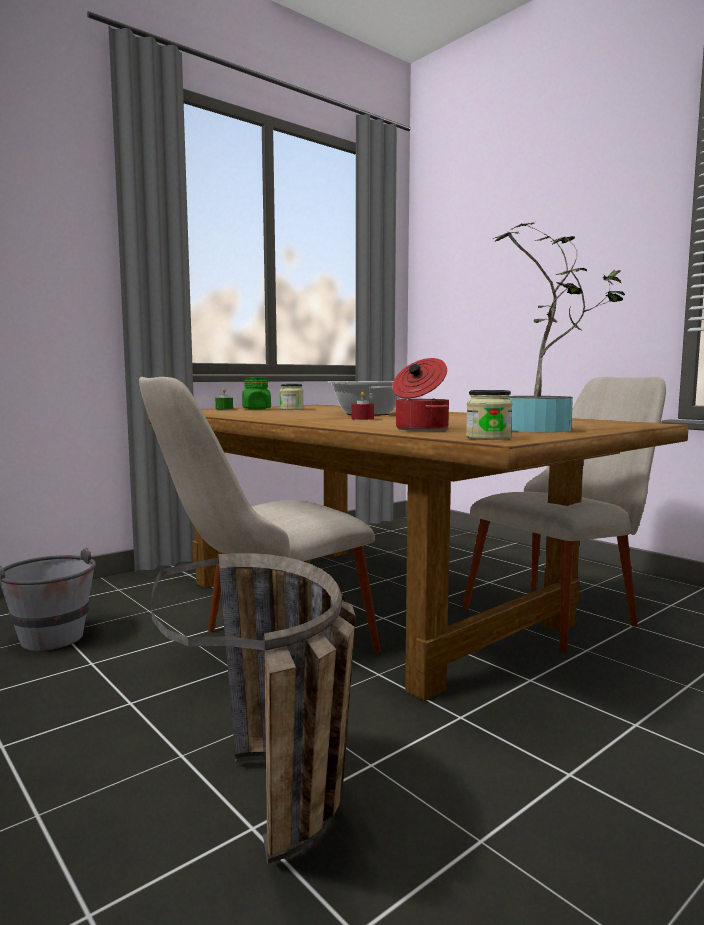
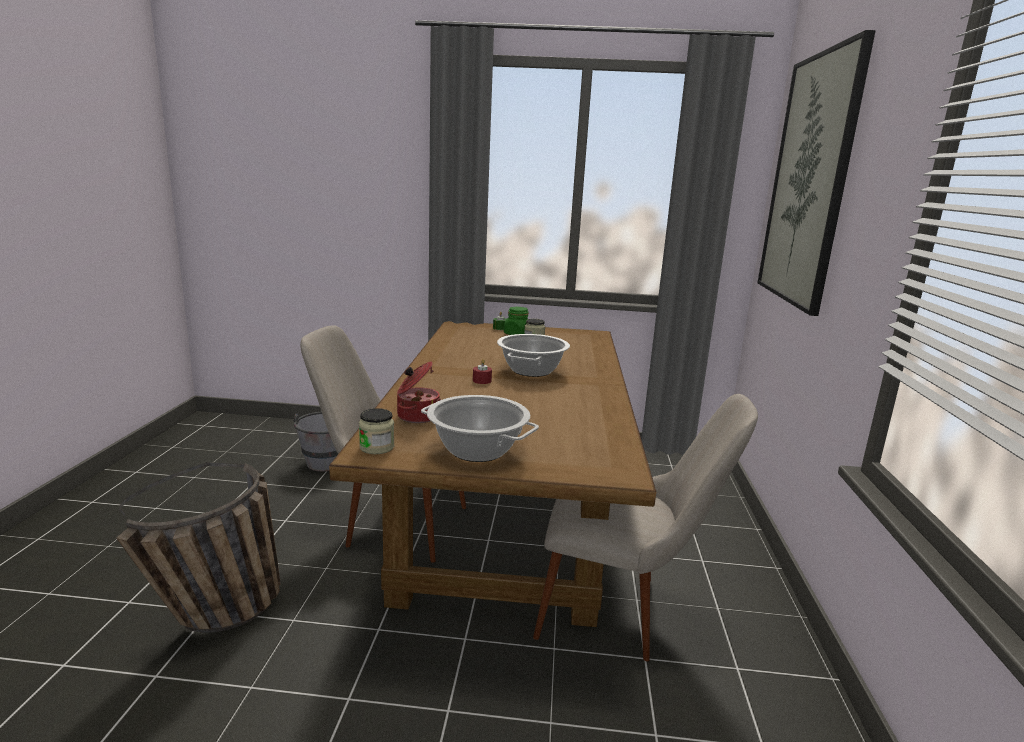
camera: 45 degrees right, 10 degrees up
potted plant [493,222,625,433] -> cooking pot [421,395,539,462]
none -> picture [758,30,876,316]

